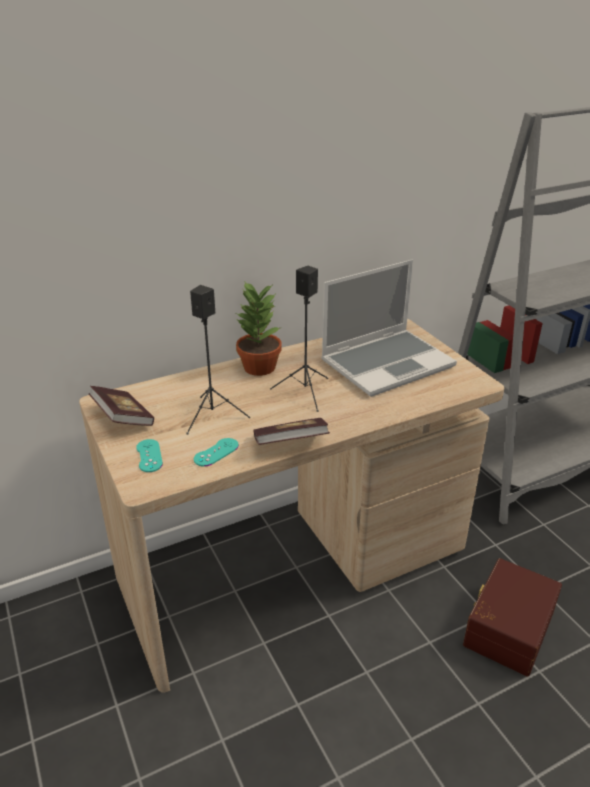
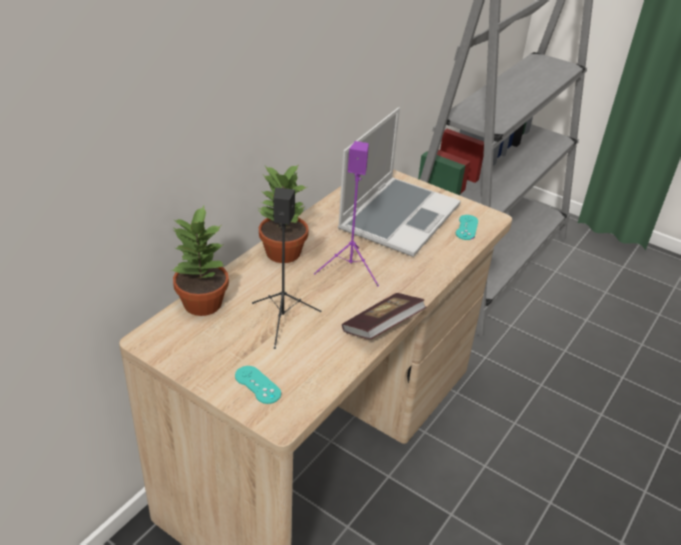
camera: 30 degrees left, 5 degrees up
book [89,386,154,426] -> none
turquoise game controller [194,438,239,467] -> turquoise game controller moved to [456,215,478,240]
black speaker [270,266,328,412] -> purple speaker [314,141,379,286]
brown storage box [463,558,562,677] -> none
none -> potted plant [172,206,229,316]

